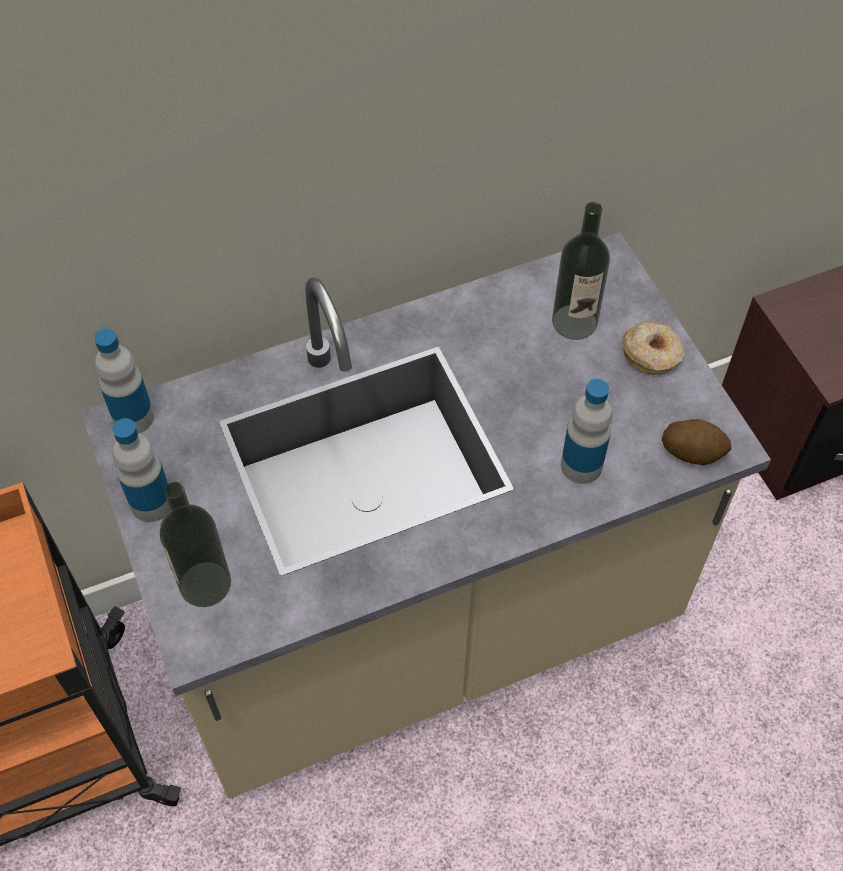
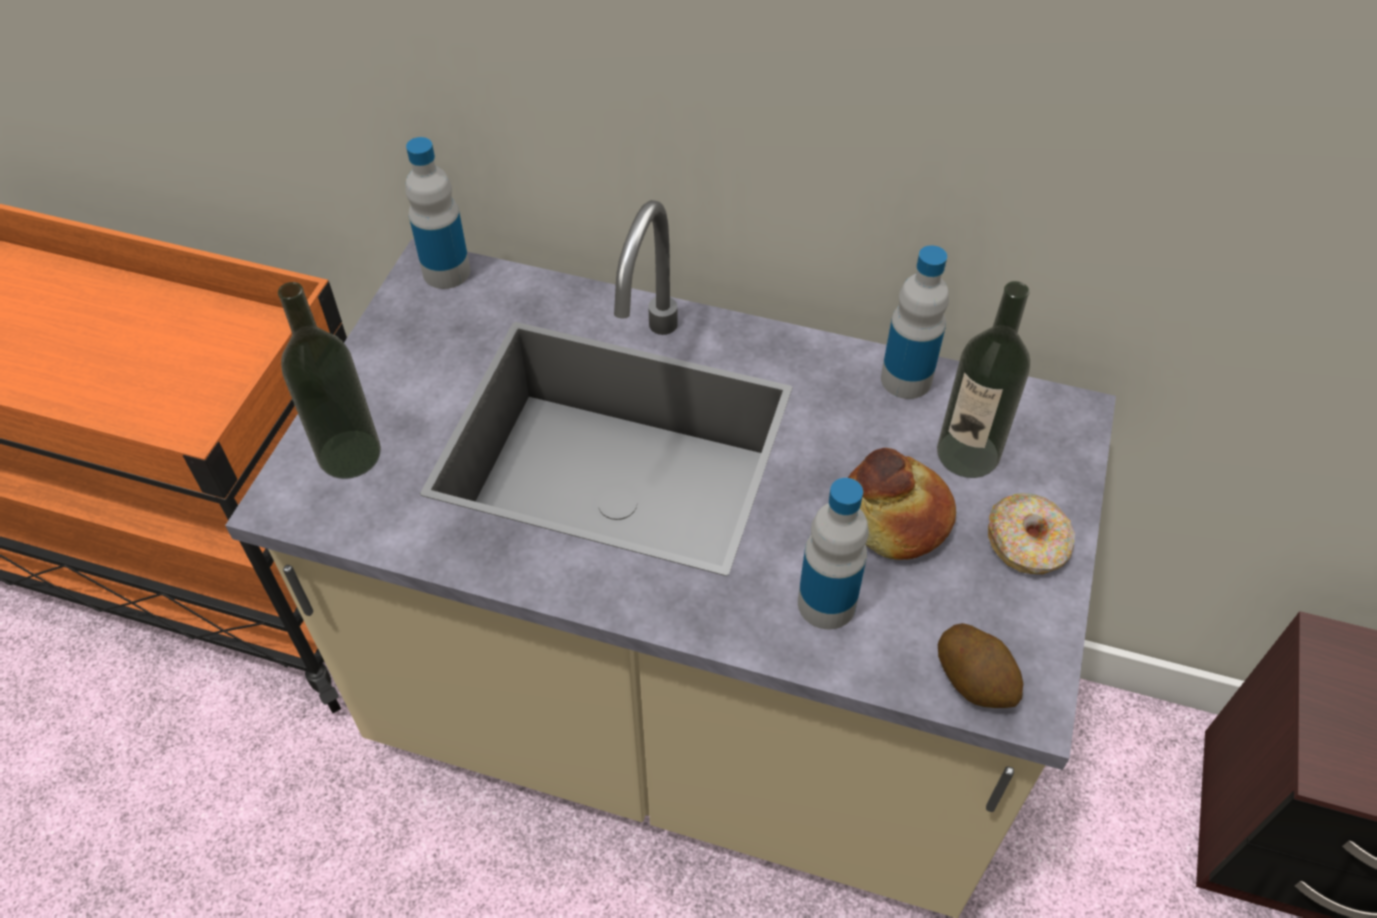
camera: 40 degrees right, 5 degrees down
bottle [112,418,170,522] -> bottle moved to [881,246,949,399]
none -> bread [848,448,956,560]

